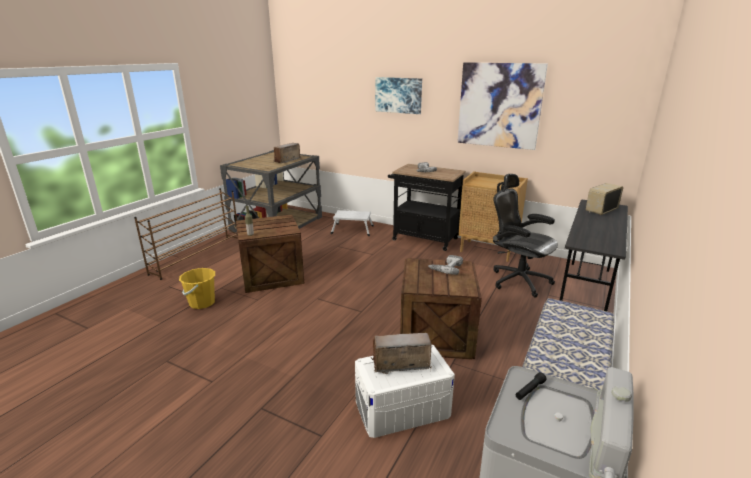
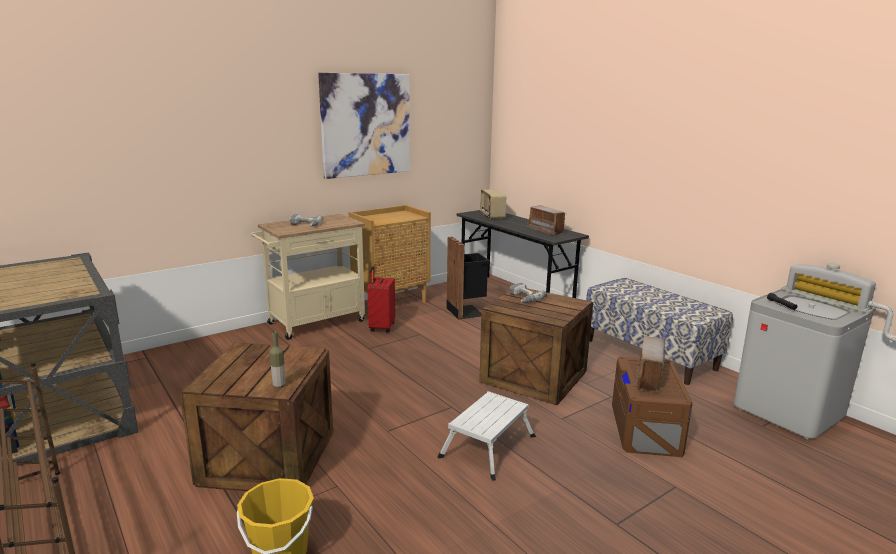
camera: 65 degrees left, 5 degrees down
radio [274,143,301,163] -> radio moved to [527,205,565,235]
white step ladder [330,210,374,236] -> white step ladder moved to [438,391,536,481]
white storage box [355,345,455,438] -> brown storage box [612,357,693,457]
picture [375,77,422,114] -> none
black cart [388,164,466,251] -> beige cart [251,214,365,340]
office chair [493,174,558,298] -> black trash can [446,237,490,319]
none -> red suitcase [367,267,395,333]

